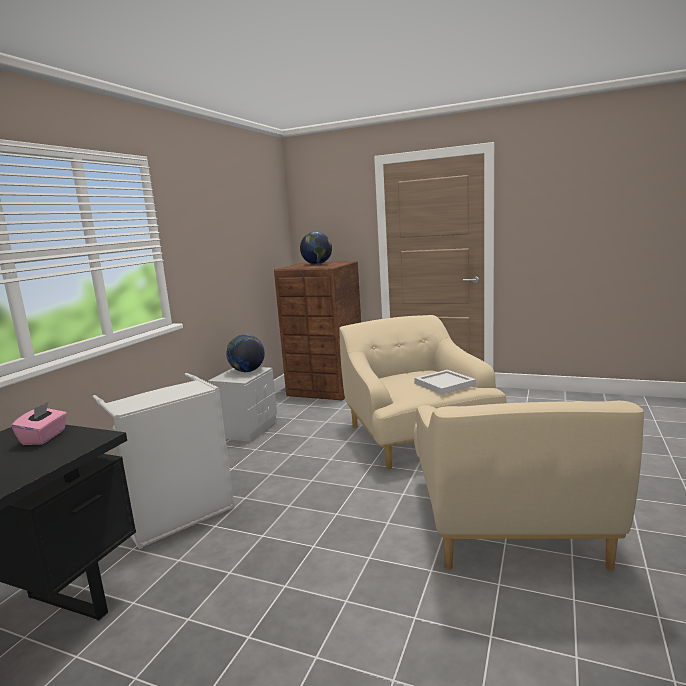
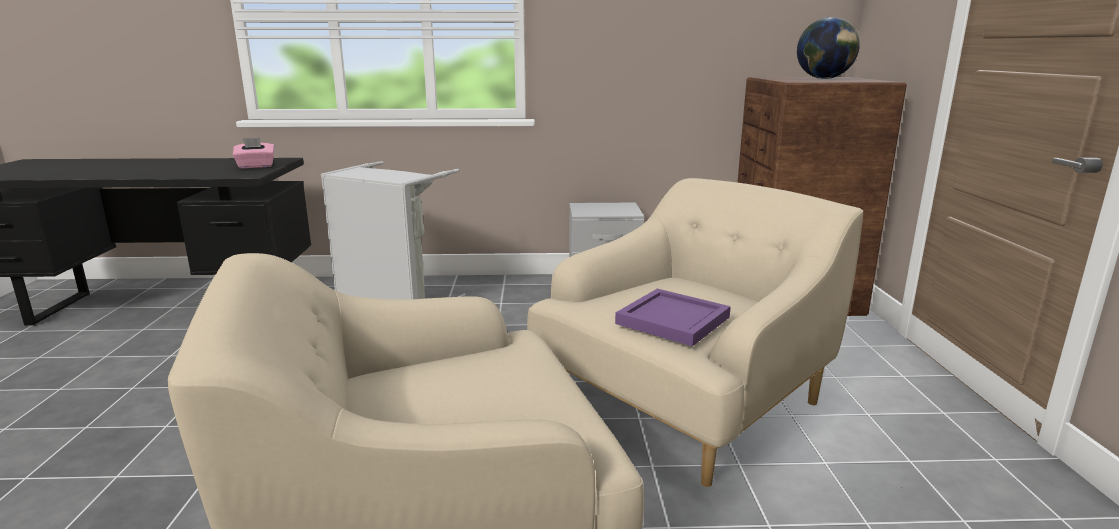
camera: 65 degrees right, 5 degrees up
globe [226,334,265,372] -> none
white tray [414,370,476,395] -> purple tray [615,289,731,346]

